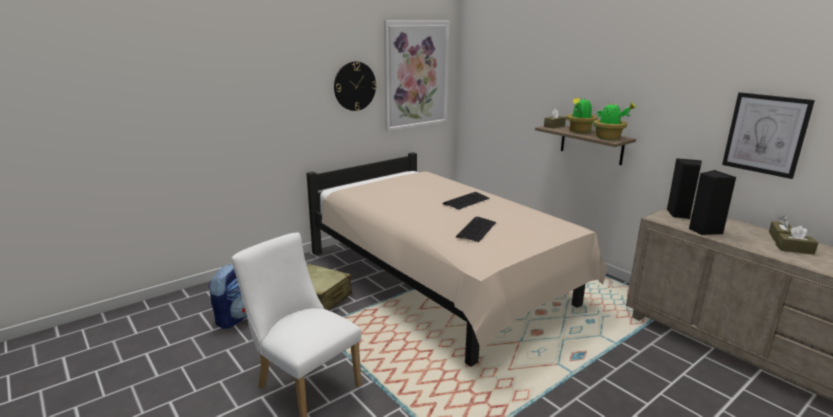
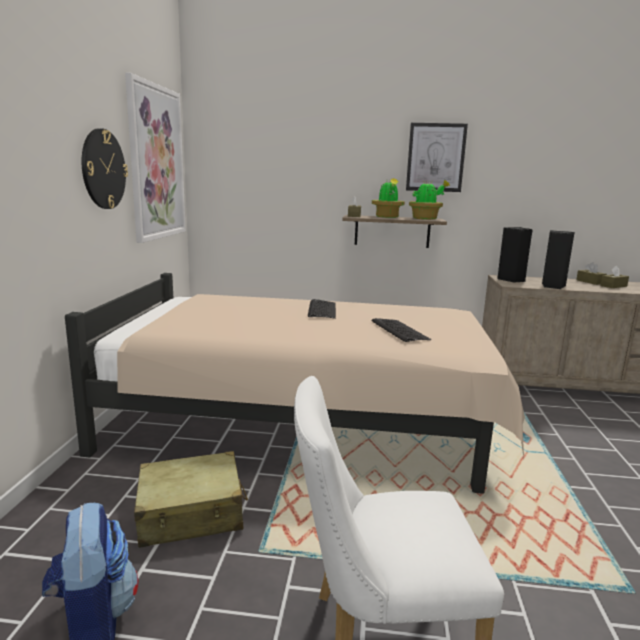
camera: 45 degrees left, 5 degrees down
picture [722,92,815,179] -> picture moved to [406,123,468,192]

